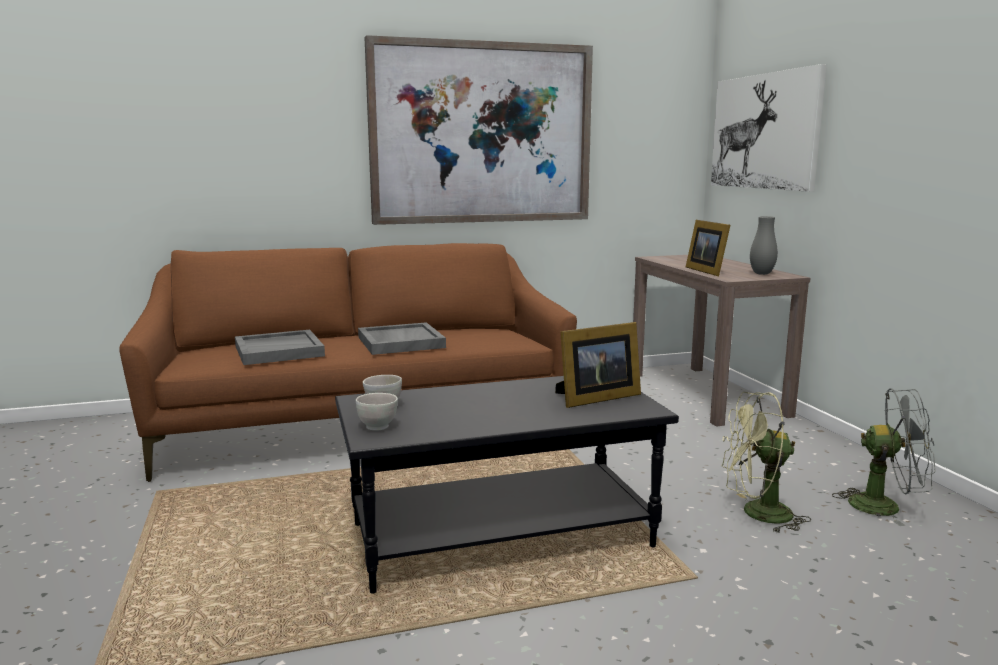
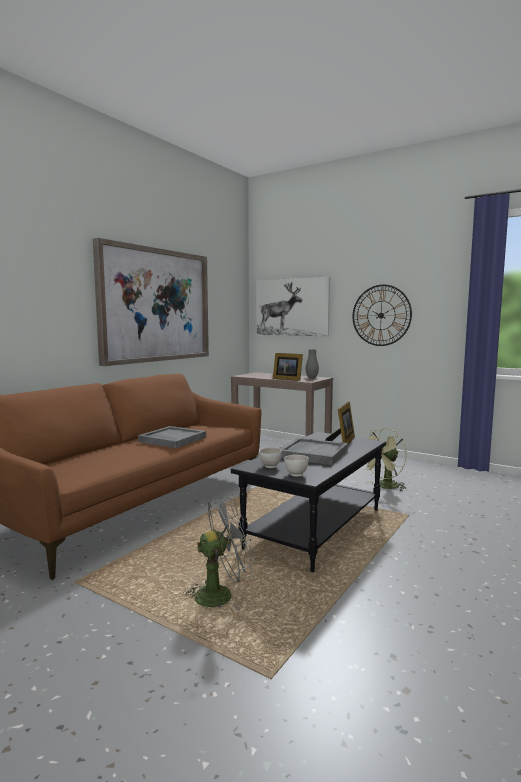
camera: 40 degrees left, 5 degrees down
grey tray [235,330,325,365] -> grey tray moved to [280,438,348,465]
grey fan [832,388,936,526] -> grey fan moved to [182,497,255,610]
none -> wall clock [353,285,412,346]

